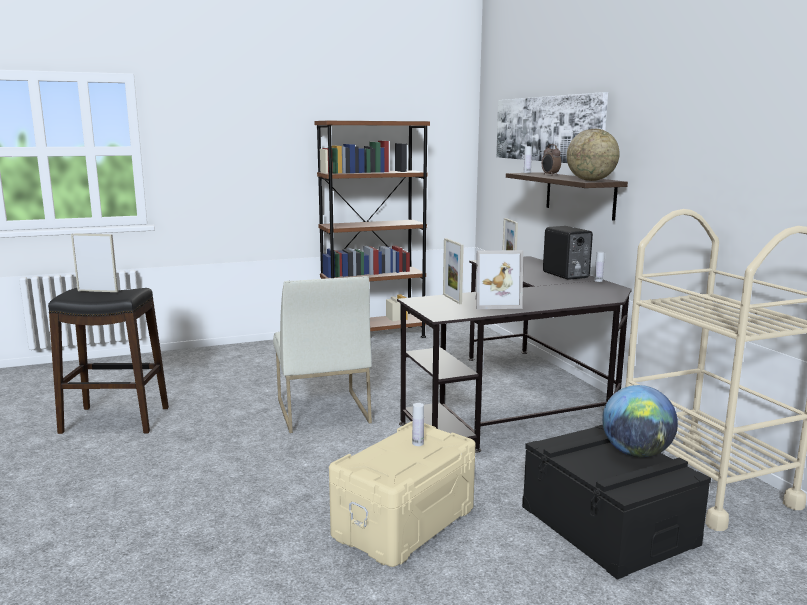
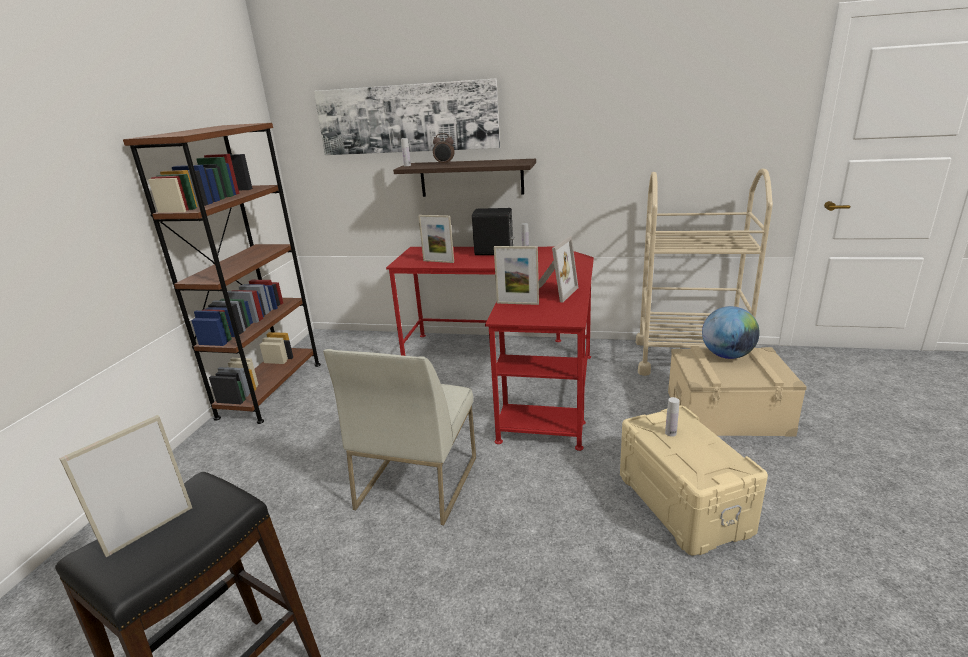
camera: 55 degrees left, 10 degrees up
white chair [273,276,372,433] -> white chair turned 90 degrees clockwise [323,349,476,525]
black desk [397,256,632,453] -> red desk [386,247,594,451]
black storage box [522,425,711,580] -> beige storage box [668,346,807,437]
globe [567,129,620,181] -> none

